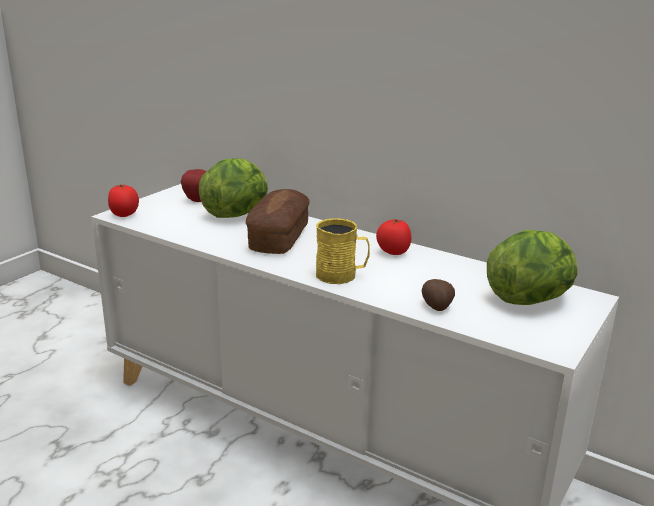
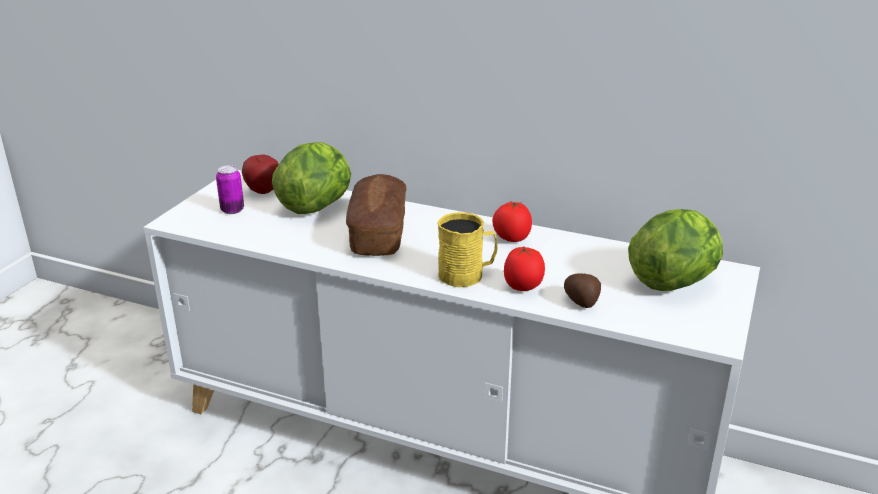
camera: 10 degrees left, 5 degrees up
tomato [108,184,139,217] -> tomato moved to [504,247,545,291]
none -> can [216,165,244,214]

